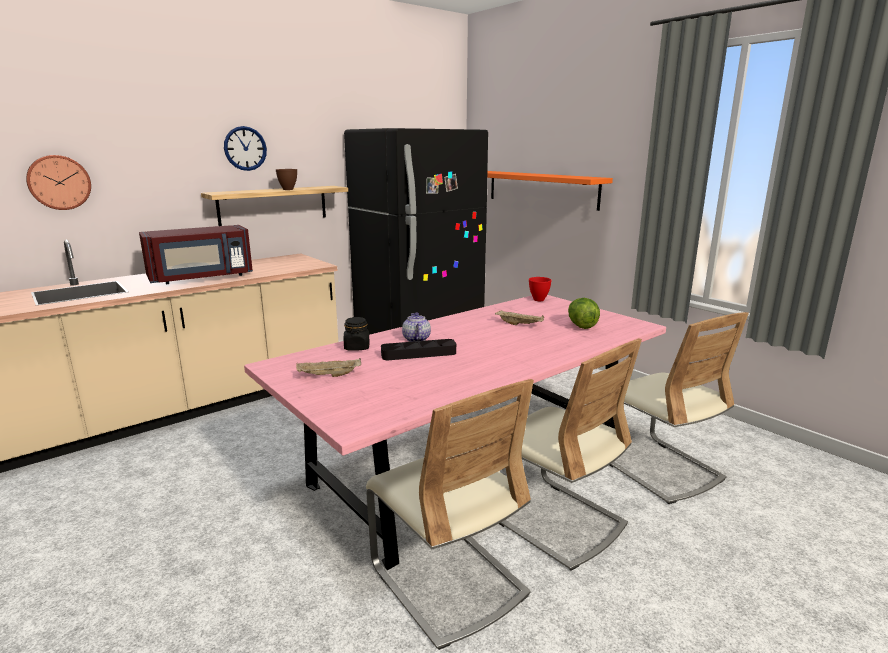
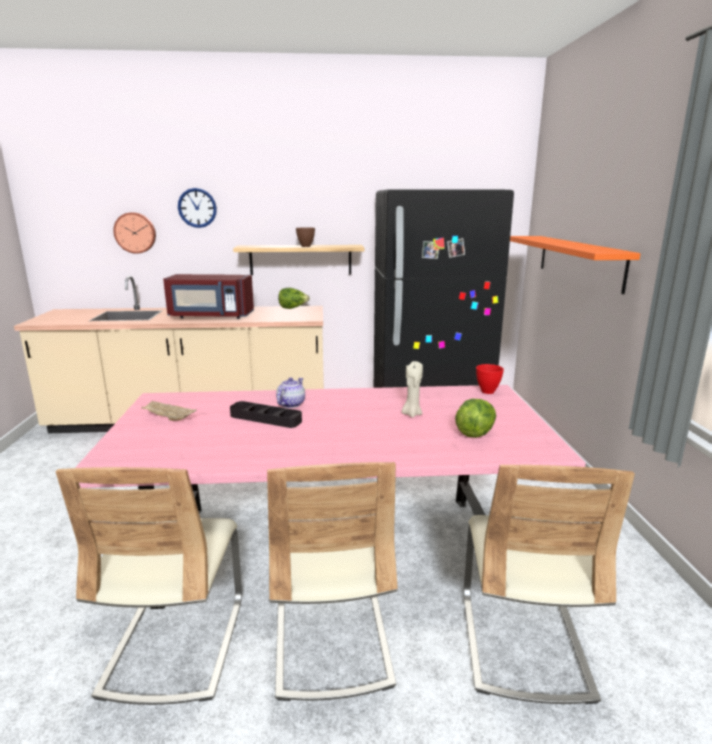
camera: 35 degrees right, 0 degrees up
wall clock [224,126,267,171] -> wall clock moved to [178,188,217,228]
black jar [344,317,369,351] -> none
beige tray [495,310,544,325] -> beige candle [401,361,423,418]
none -> lettuce [278,288,310,309]

